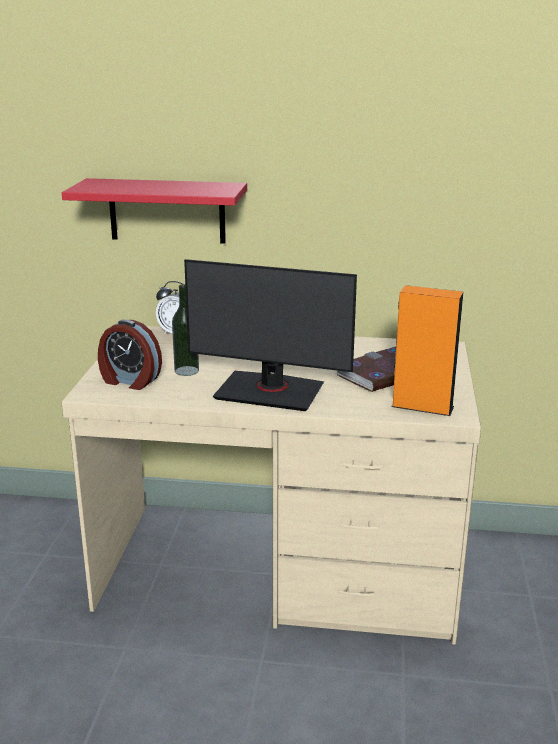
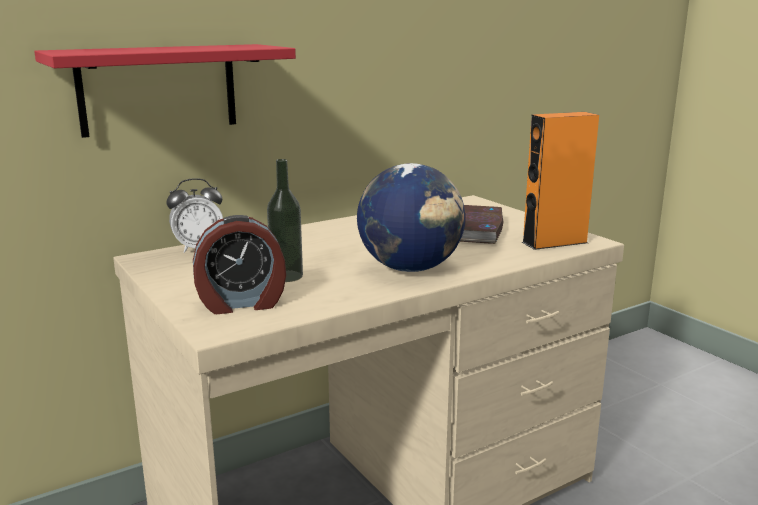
camera: 40 degrees left, 5 degrees down
monitor [184,259,357,411] -> globe [357,163,465,272]

